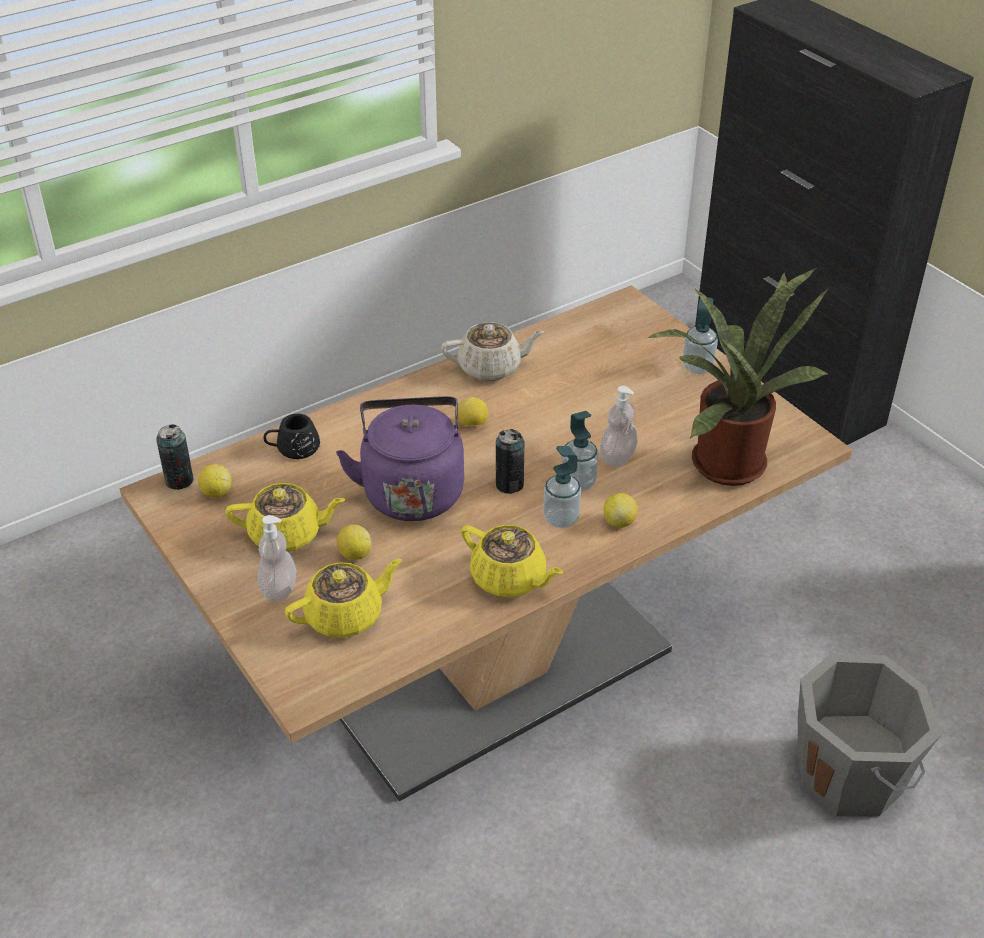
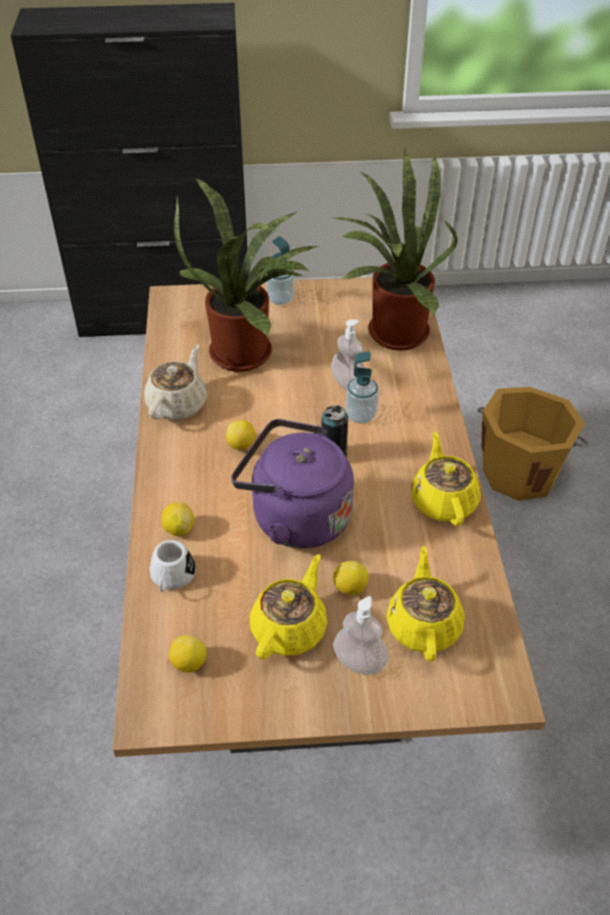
camera: 60 degrees left, 5 degrees up
can [156,425,193,490] -> none
black mug [263,414,320,459] -> white mug [150,540,196,592]
yellow teapot [461,525,563,597] -> yellow teapot turned 75 degrees counterclockwise [411,432,480,526]
soap dispenser [543,446,581,528] -> none
lemon [603,493,638,528] -> lemon moved to [161,502,194,536]
grey bucket [798,653,942,816] -> orange bucket [477,387,589,501]
none -> potted plant [174,178,318,372]

